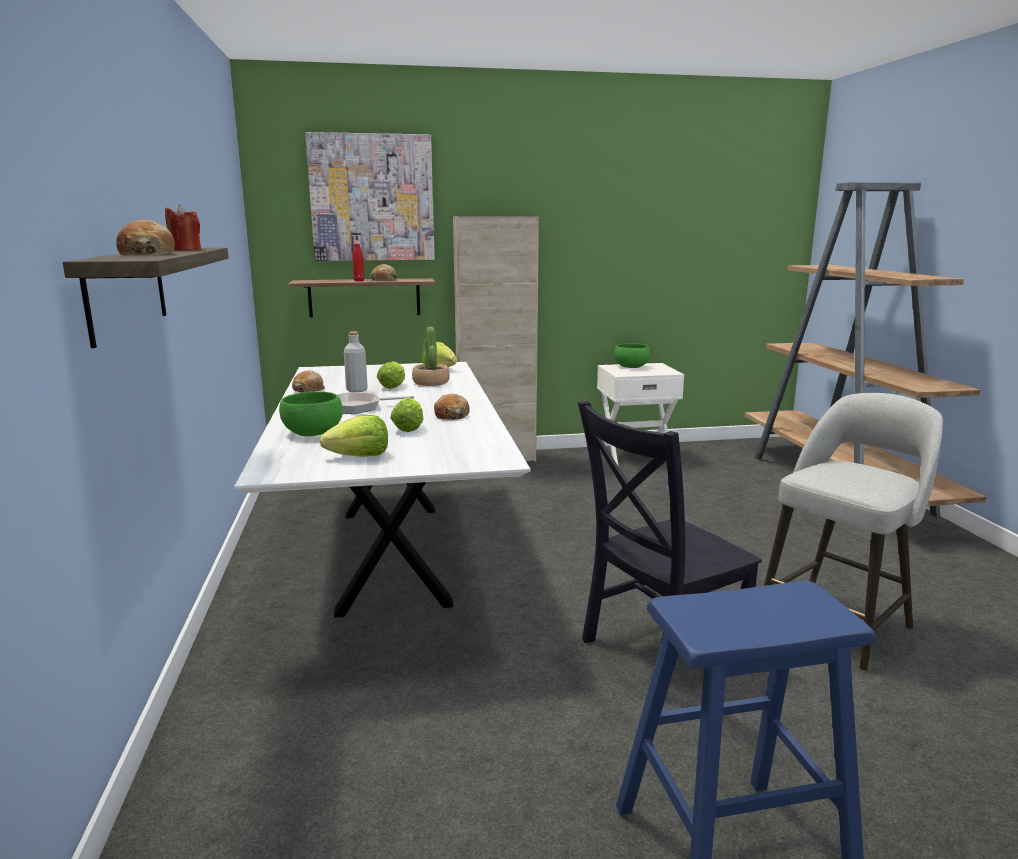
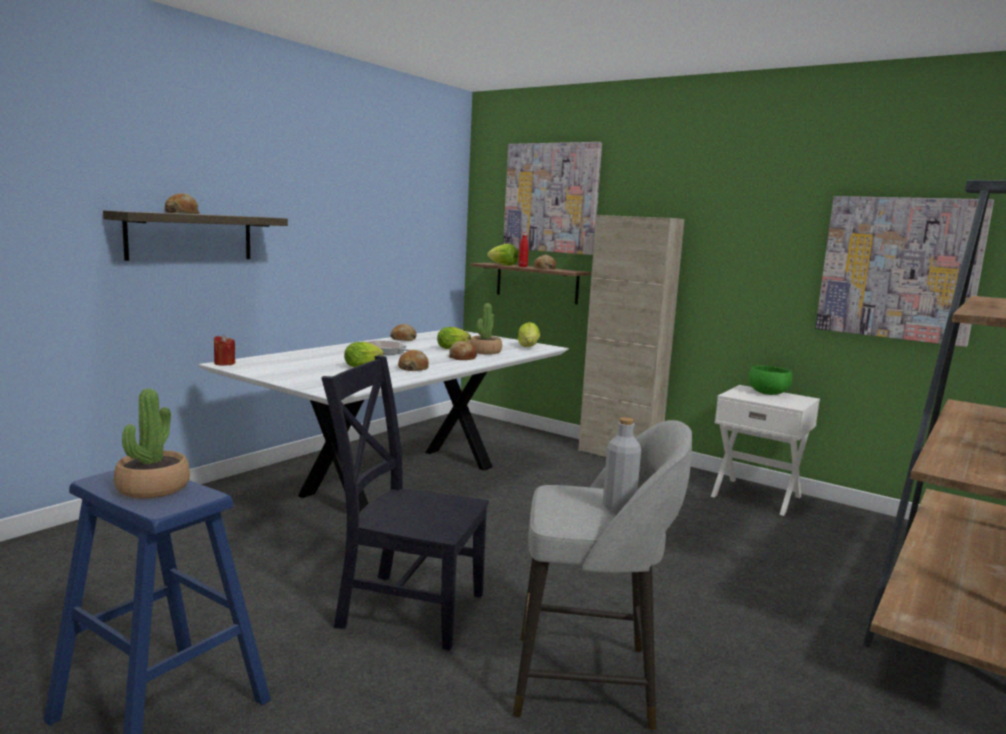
camera: 45 degrees right, 5 degrees down
red candle [165,204,201,250] -> red candle moved to [213,335,235,366]
green bowl [279,392,343,436] -> none
lettuce [320,415,388,457] -> lettuce moved to [487,244,518,266]
grey bottle [344,331,368,392] -> grey bottle moved to [603,417,641,513]
none -> potted plant [114,389,190,498]
none -> bread [449,341,477,360]
none -> picture [815,196,994,347]

